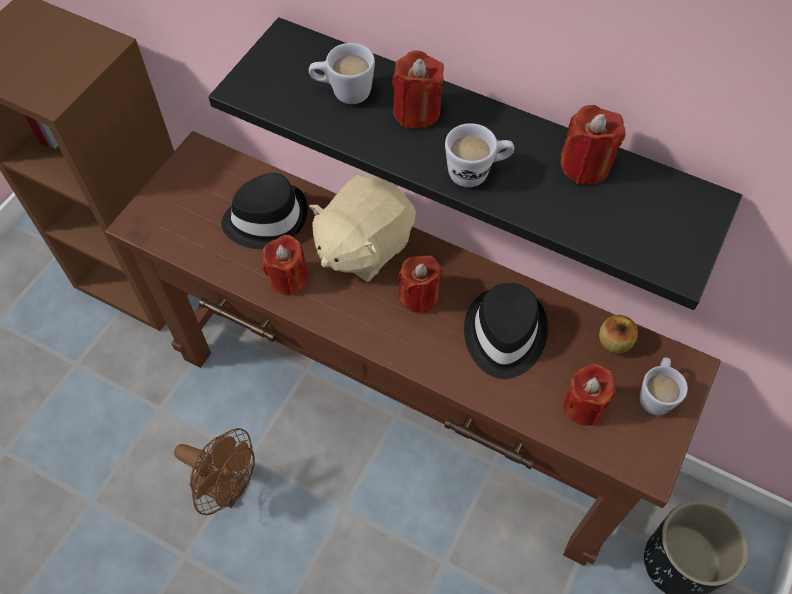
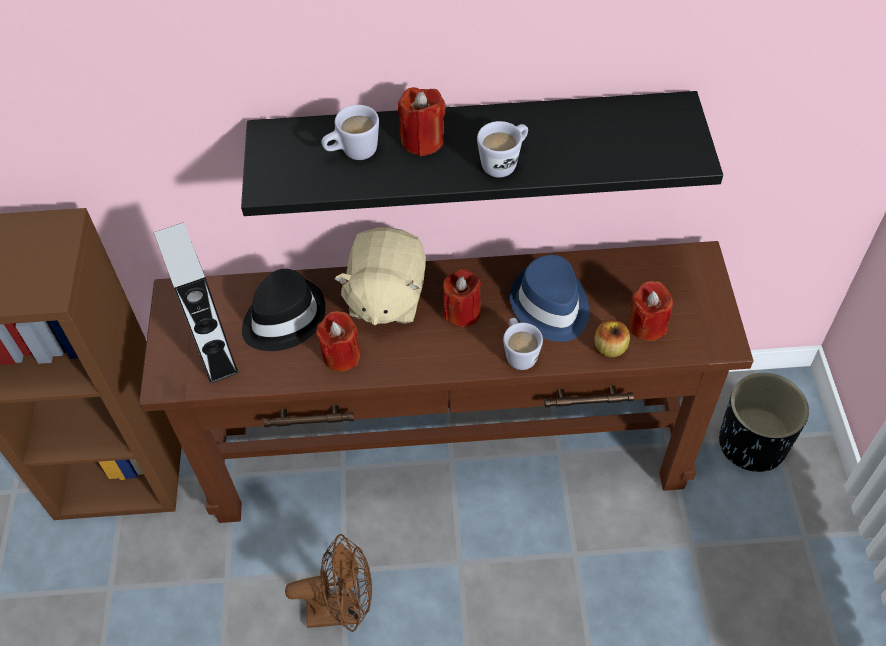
camera: 30 degrees left, 5 degrees down
black hat [464,283,548,379] -> blue hat [510,255,589,342]
red candle [560,105,626,185] -> none
apple [599,315,638,354] -> apple moved to [594,320,630,357]
white mug [640,357,688,415] -> white mug moved to [503,318,543,370]
none -> grey speaker [154,222,239,384]

